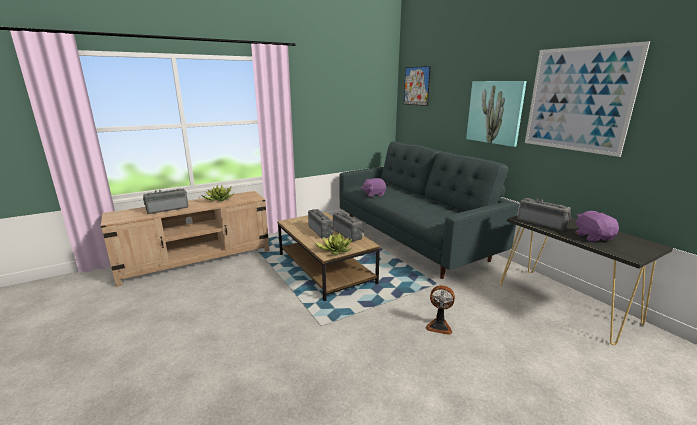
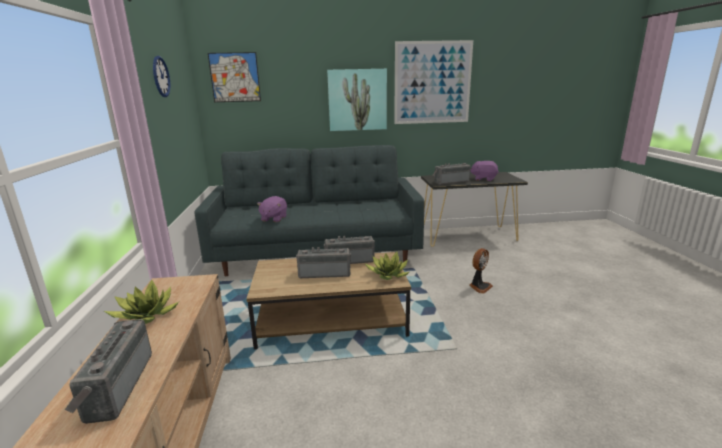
camera: 65 degrees left, 0 degrees up
none -> wall clock [153,56,170,97]

